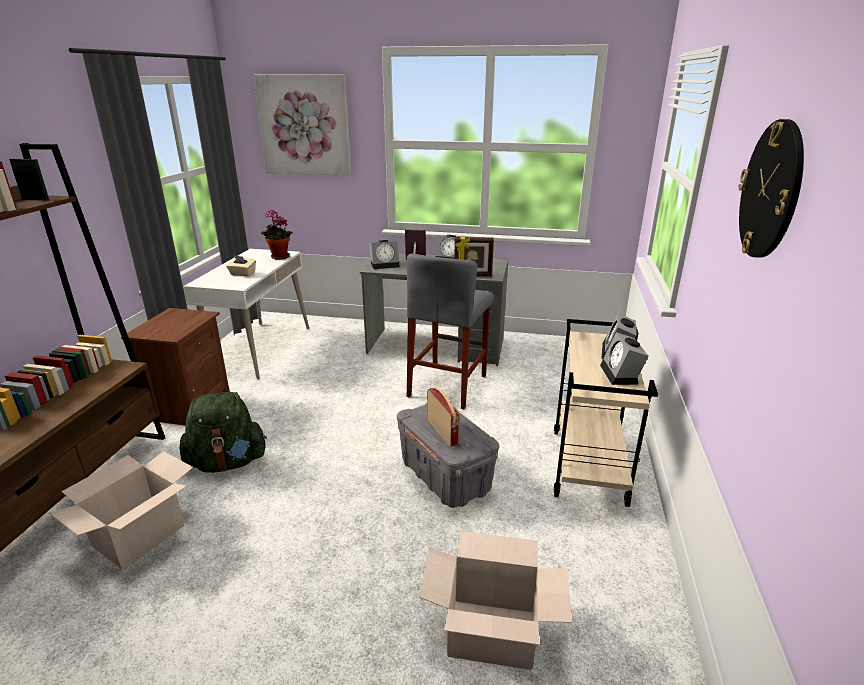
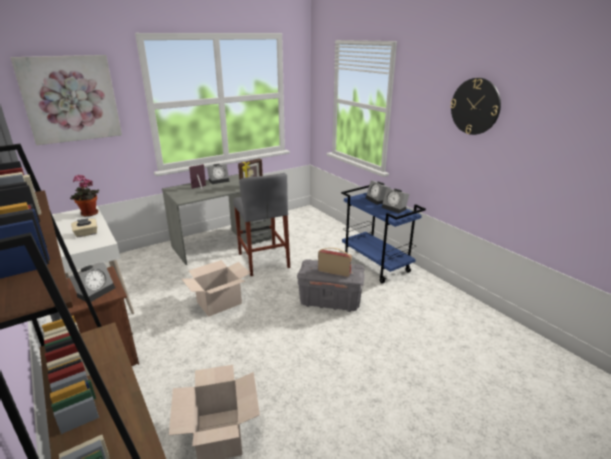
camera: 45 degrees left, 0 degrees up
green backpack [179,392,267,473] -> none
alarm clock [370,240,399,269] -> alarm clock moved to [69,263,115,302]
cardboard box [419,531,572,670] -> cardboard box moved to [182,260,251,316]
beige cart [554,319,658,507] -> blue cart [341,185,426,283]

